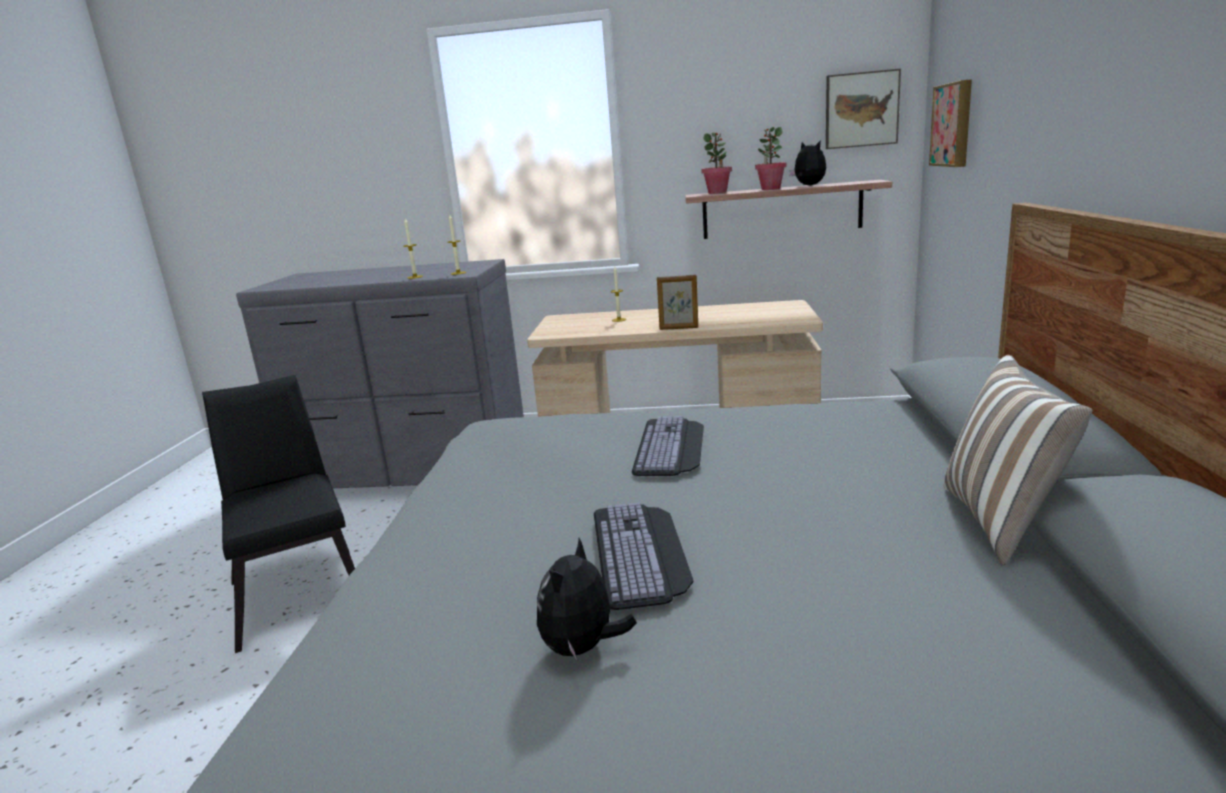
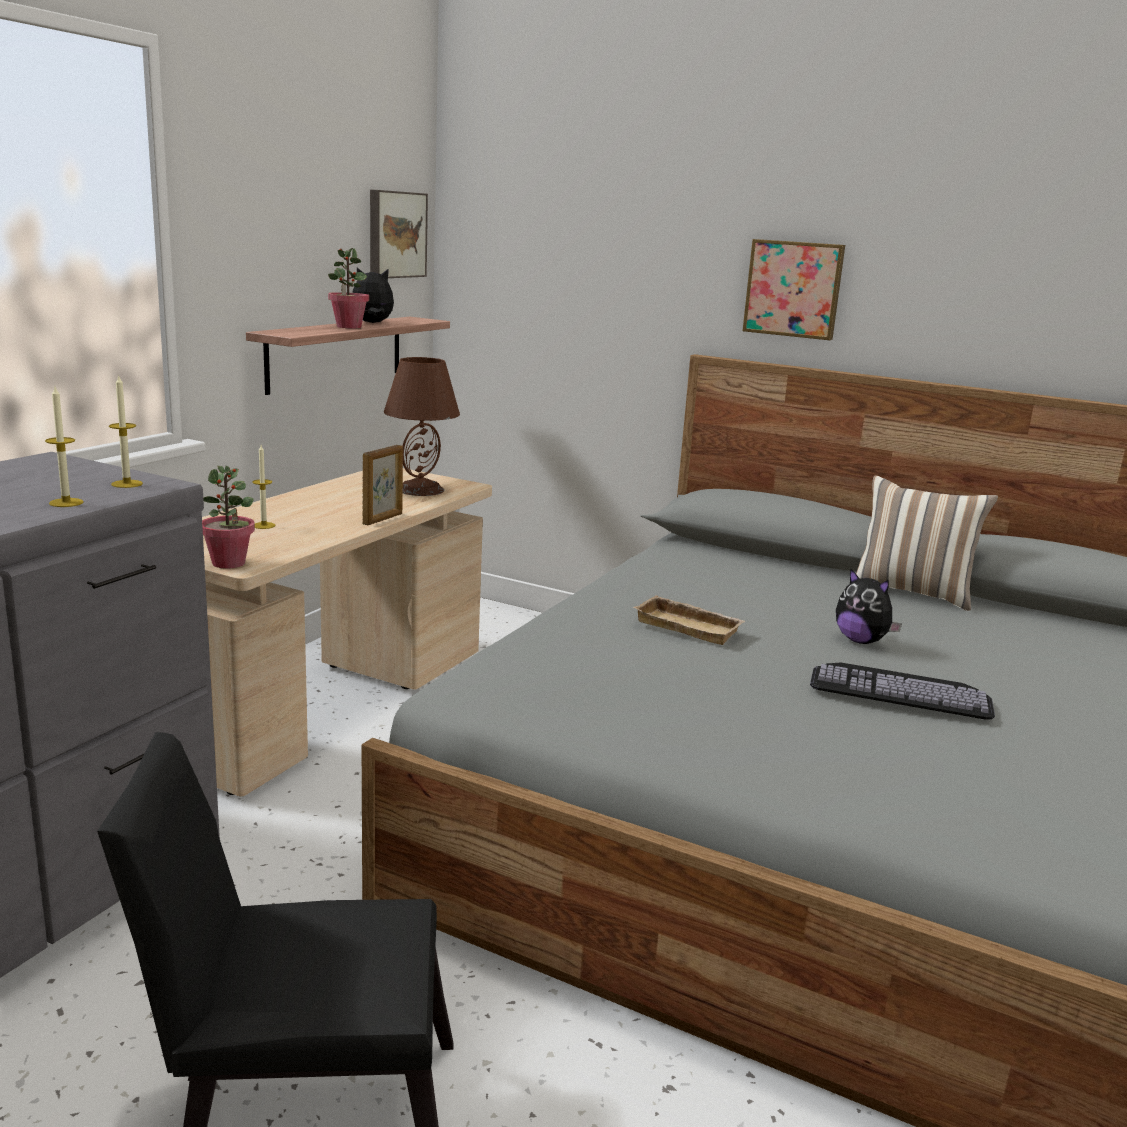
camera: 70 degrees left, 0 degrees up
plush toy [537,538,637,660] -> plush toy moved to [836,569,902,644]
keyboard [632,416,704,476] -> beige tray [633,595,745,645]
potted plant [701,132,732,194] -> potted plant moved to [202,466,255,569]
picture [929,79,972,167] -> picture moved to [743,239,845,340]
none -> brown table lamp [384,357,460,496]

